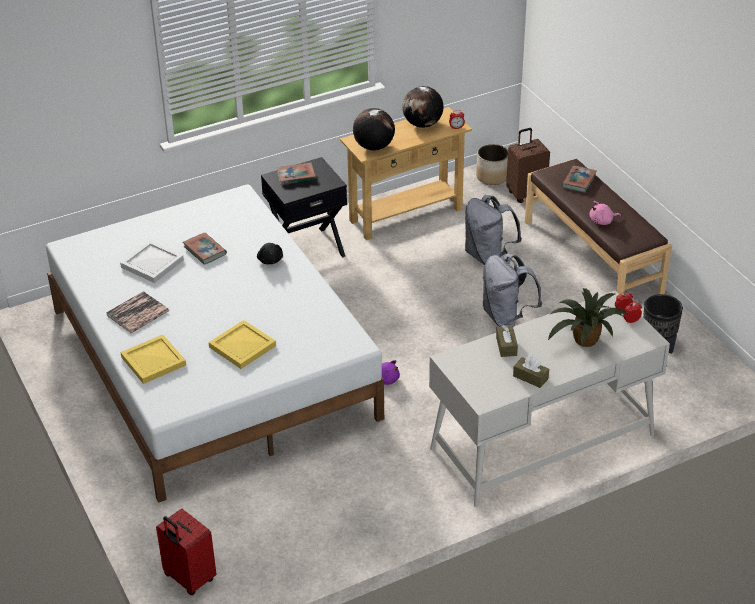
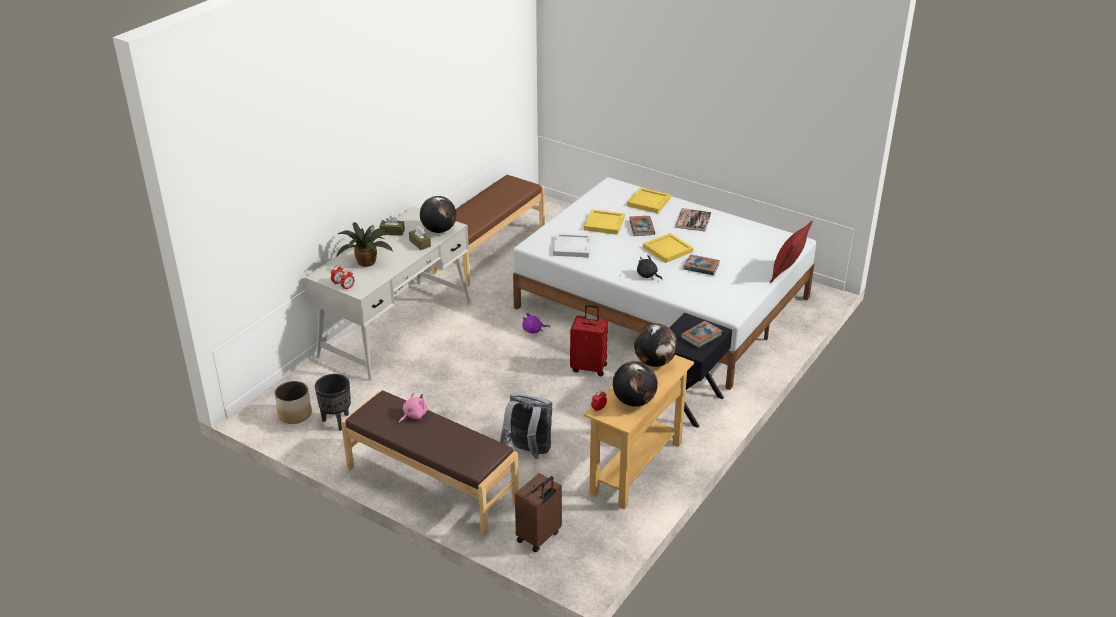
camera: 150 degrees right, 5 degrees down
white tray [120,241,184,283] -> white tray moved to [553,233,591,257]
red suitcase [156,509,217,595] -> red suitcase moved to [570,304,608,376]
planter [476,144,508,185] -> planter moved to [275,381,312,424]
grey backpack [483,253,542,327] -> none
book [562,166,597,193] -> book moved to [629,216,655,236]
none -> globe [420,196,457,233]
none -> brown bench [431,175,545,287]
none -> yellow tray [643,233,693,263]
none -> red pillow [770,220,813,283]

